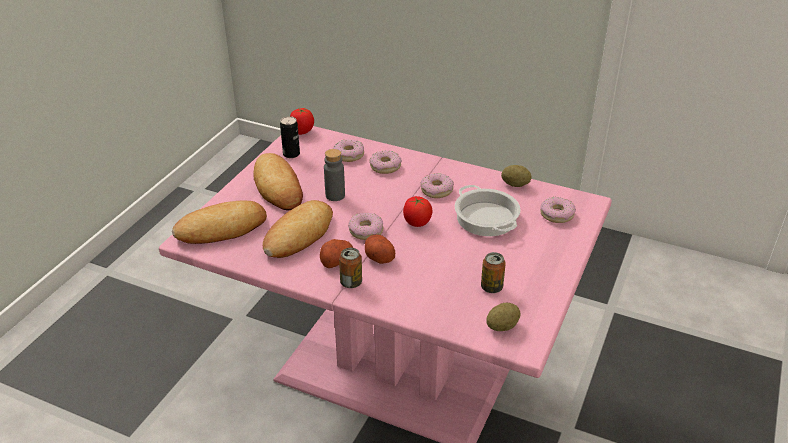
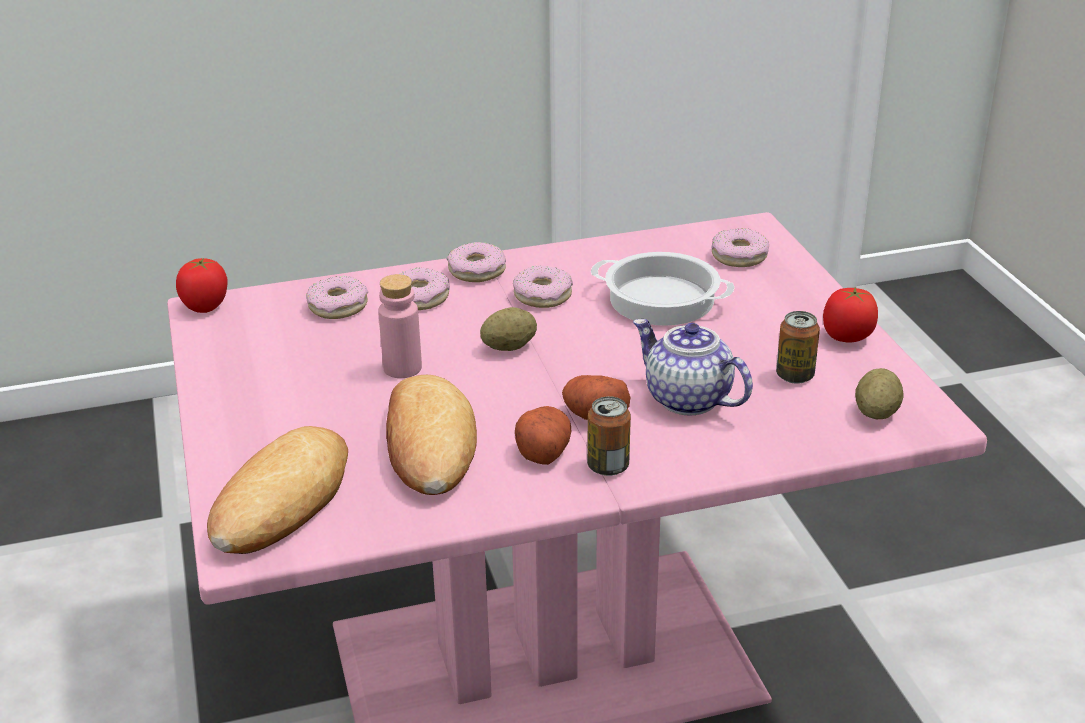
camera: 40 degrees left, 5 degrees down
bread [253,153,303,210] -> none
can [280,116,300,158] -> none
grey bottle [324,149,345,201] -> pink bottle [378,274,422,378]
donut [348,213,384,240] -> donut moved to [447,242,506,282]
tomato [403,196,432,227] -> tomato moved to [823,287,878,343]
potato [501,165,532,187] -> potato moved to [480,307,537,351]
none -> teapot [633,319,753,415]

